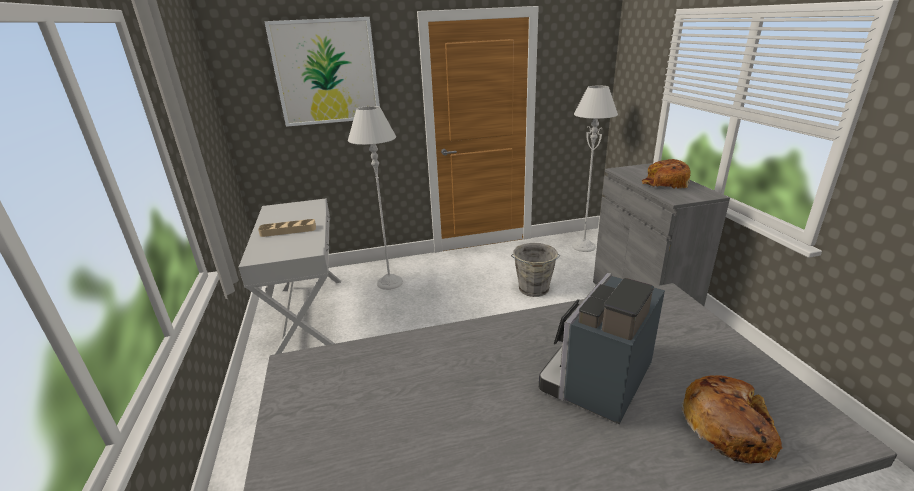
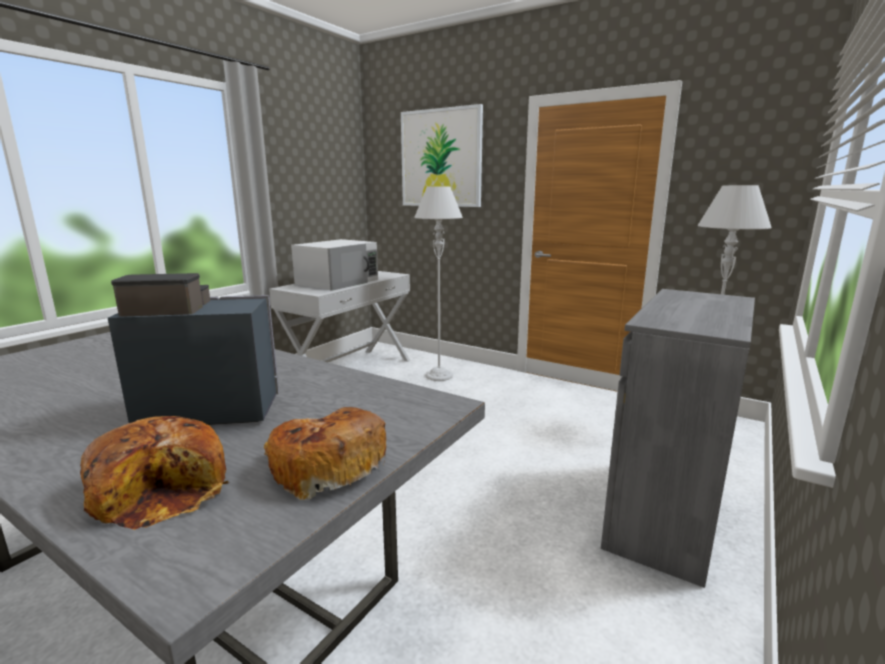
camera: 45 degrees right, 10 degrees down
beige tray [258,219,316,237] -> white microwave [291,239,378,291]
grey bucket [511,243,560,297] -> none
bread [642,159,691,189] -> bread moved to [264,407,386,500]

